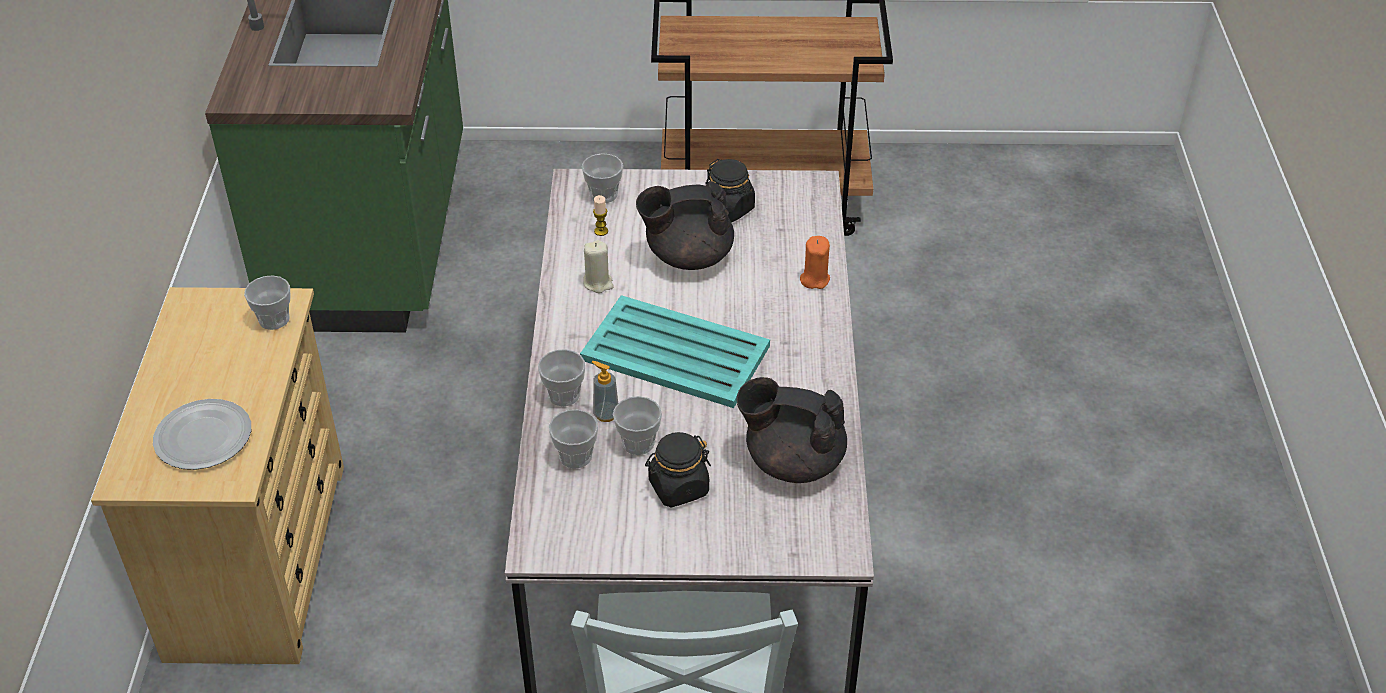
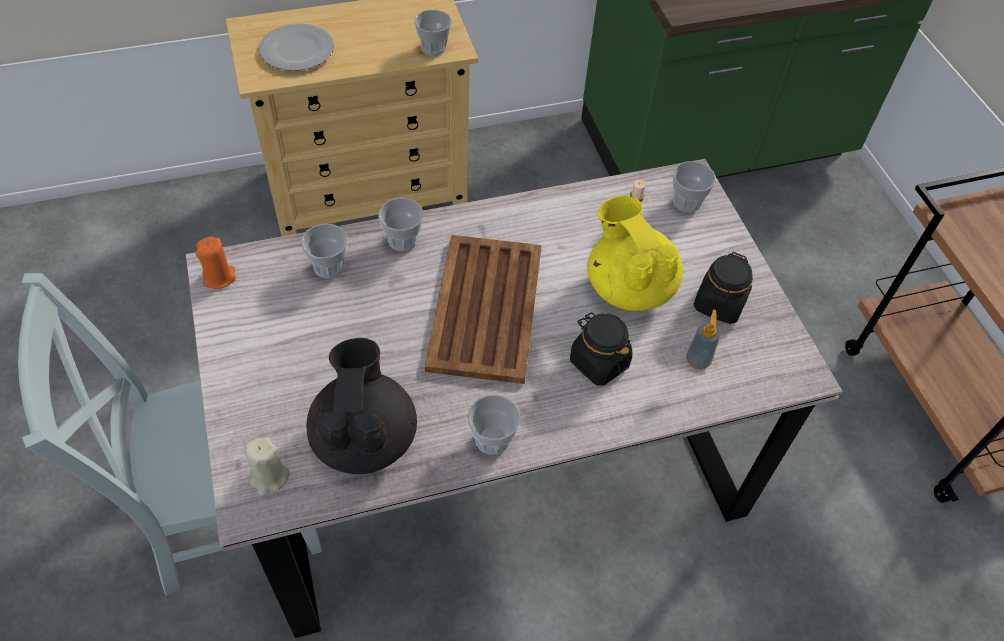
camera: 70 degrees right, 10 degrees up
turquoise tray [580,295,770,408] -> brown tray [425,235,542,384]
beige candle [583,240,614,293] -> beige candle moved to [244,437,290,496]
soap dispenser [592,361,618,422] -> soap dispenser moved to [686,310,720,370]
cup [613,396,662,455] -> cup moved to [468,395,520,455]
black teapot [636,181,734,270] -> yellow teapot [587,196,683,311]
black jar [645,432,711,507] -> black jar moved to [570,312,632,386]
orange candle [800,236,830,289] -> orange candle moved to [196,237,236,289]

